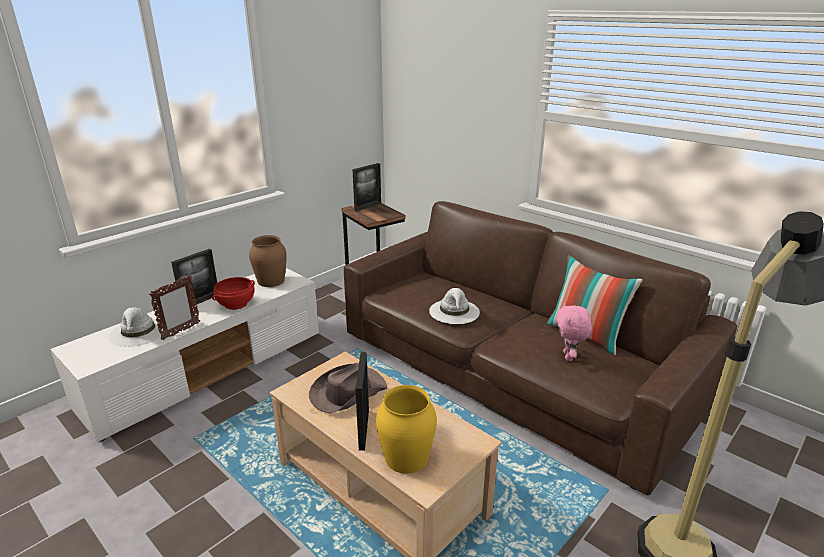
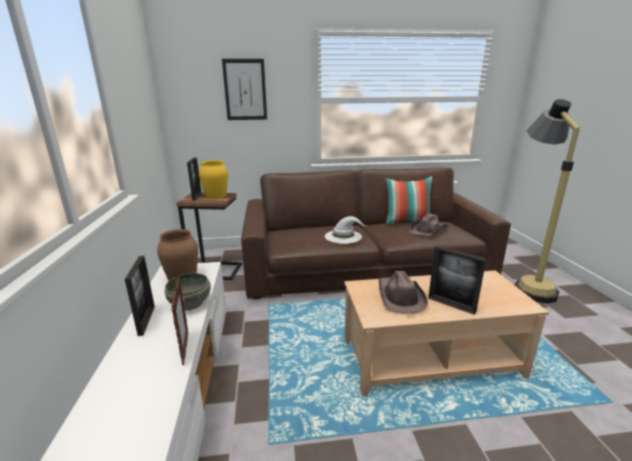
camera: 50 degrees left, 5 degrees down
white hat [109,307,163,347] -> none
red bowl [212,277,255,310] -> grey bowl [164,273,211,311]
yellow vase [376,385,437,474] -> yellow vase moved to [199,160,228,199]
pink plush toy [556,303,592,361] -> brown hat [409,214,448,236]
none -> picture [222,59,267,120]

